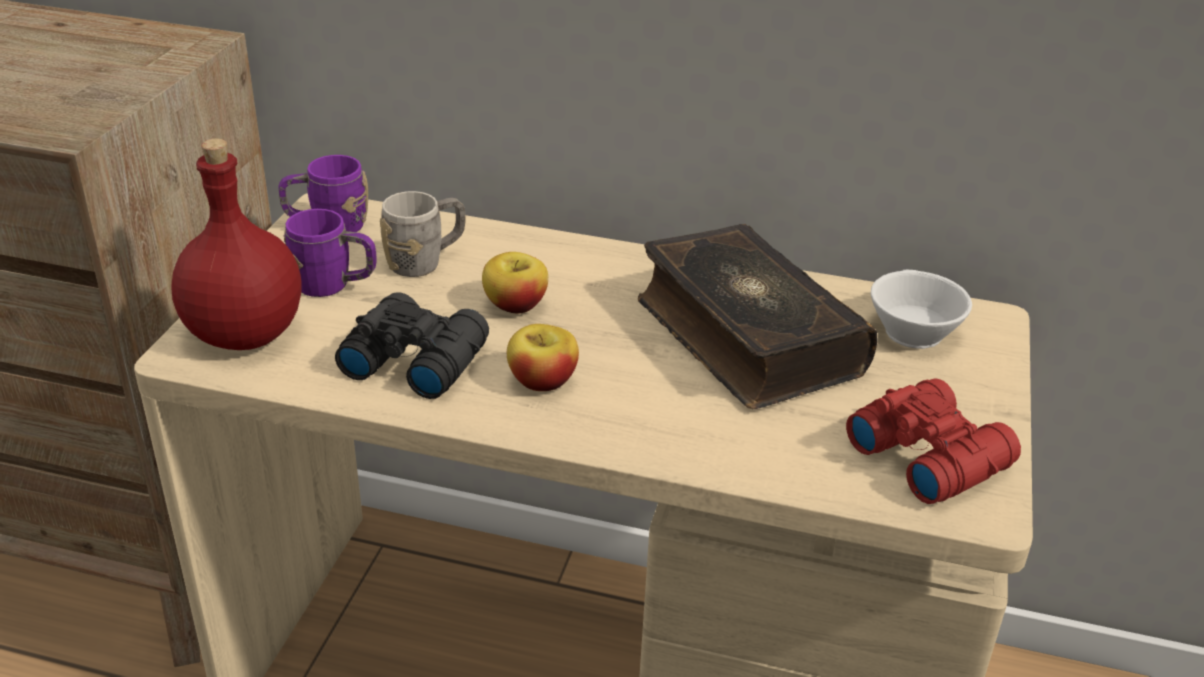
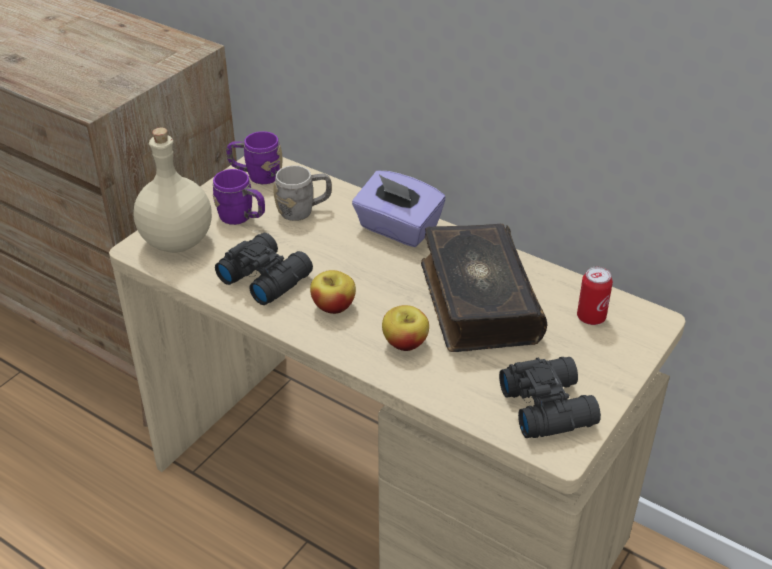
camera: 20 degrees right, 5 degrees up
red bottle [172,139,301,350] -> beige bottle [133,127,212,253]
apple [482,252,548,314] -> apple moved to [382,305,429,351]
red binoculars [846,378,1021,504] -> black binoculars [499,357,601,438]
white cup [871,270,972,349] -> can [577,267,613,325]
none -> purple tissue box [352,171,446,247]

